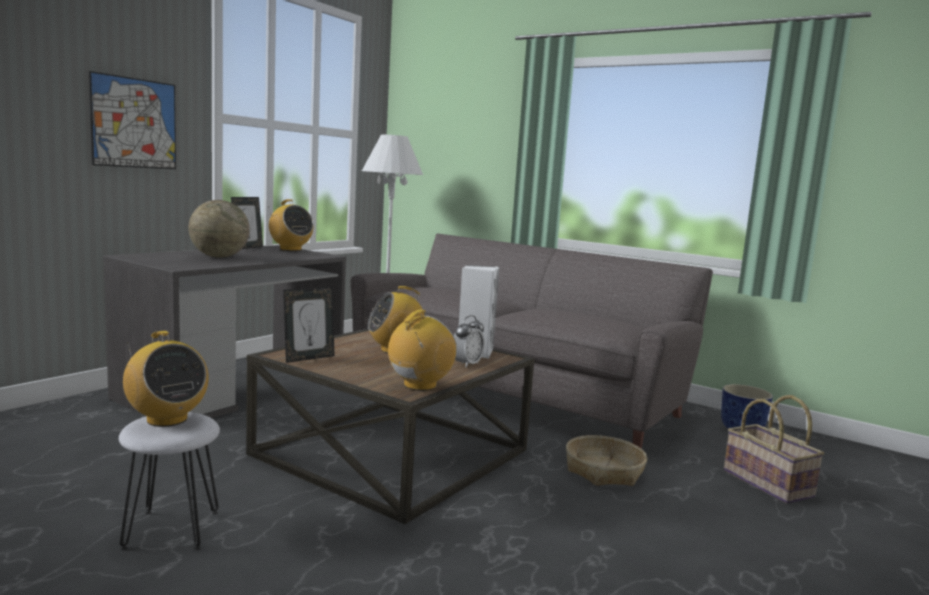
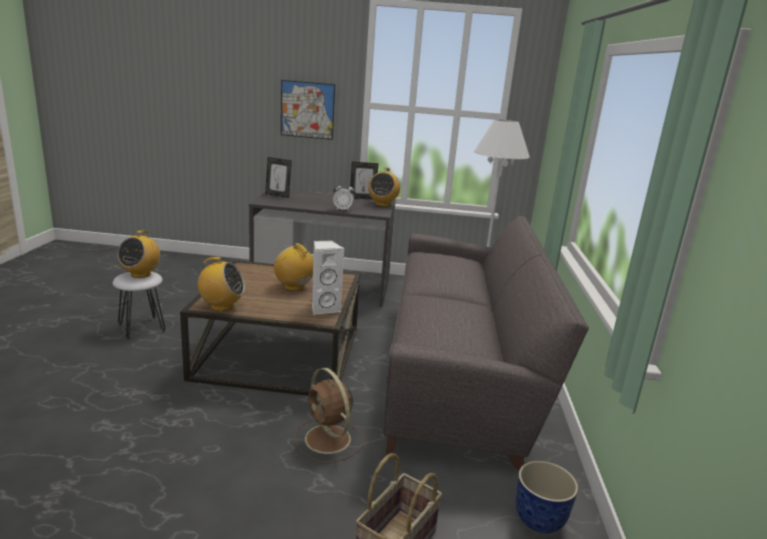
camera: 60 degrees right, 10 degrees up
globe [189,200,250,258] -> none
picture frame [283,287,335,363] -> picture frame moved to [265,157,292,198]
alarm clock [454,315,485,368] -> alarm clock moved to [333,182,355,211]
basket [566,435,647,486] -> brown fan [294,368,364,463]

